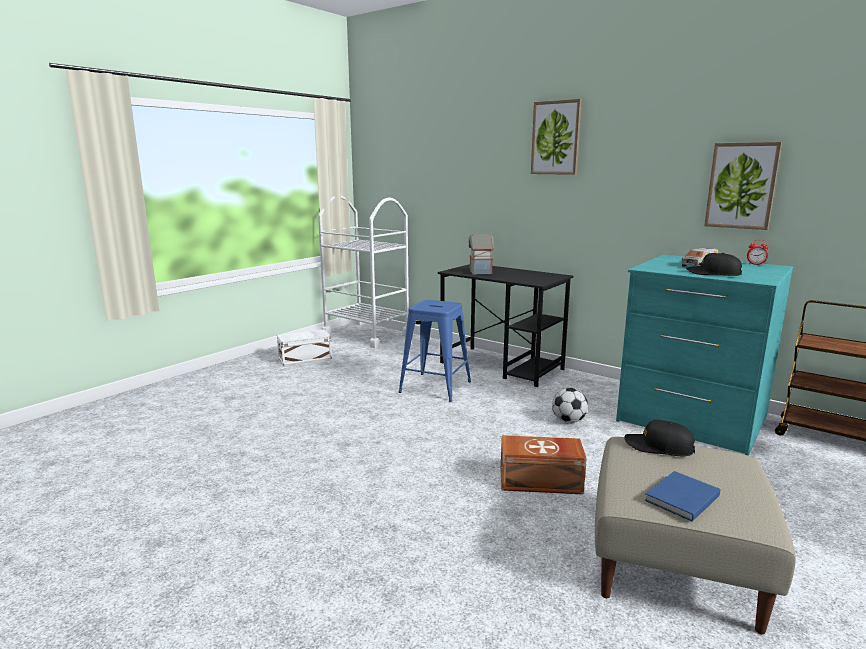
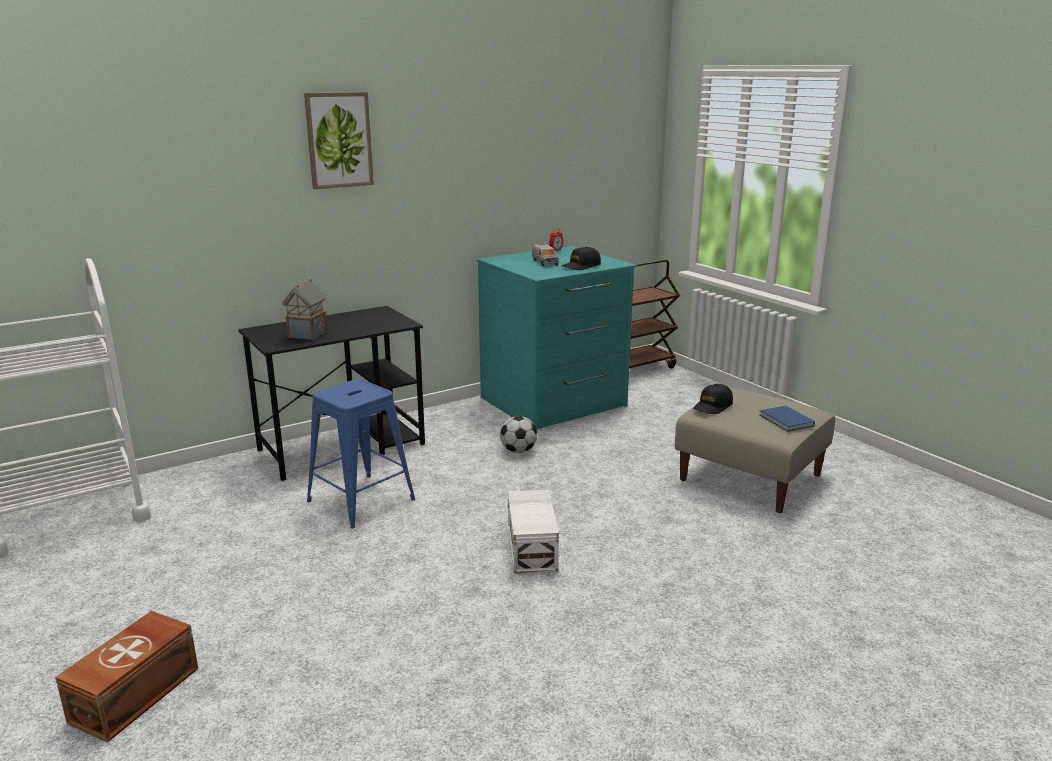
camera: 70 degrees left, 5 degrees up
white storage box [277,329,332,366] -> white storage box moved to [508,490,559,574]
brown storage box [501,435,587,495] -> brown storage box moved to [55,611,198,743]
picture [704,142,782,230] -> none

